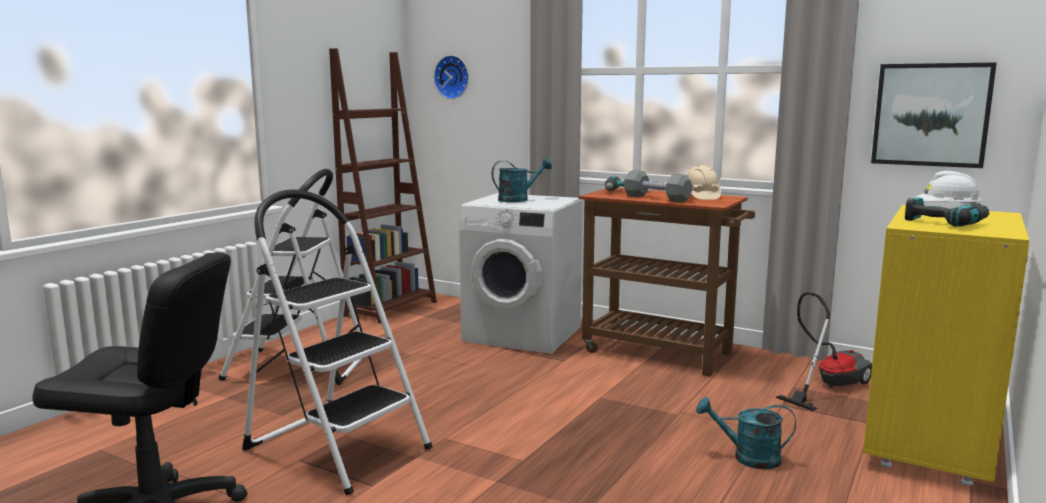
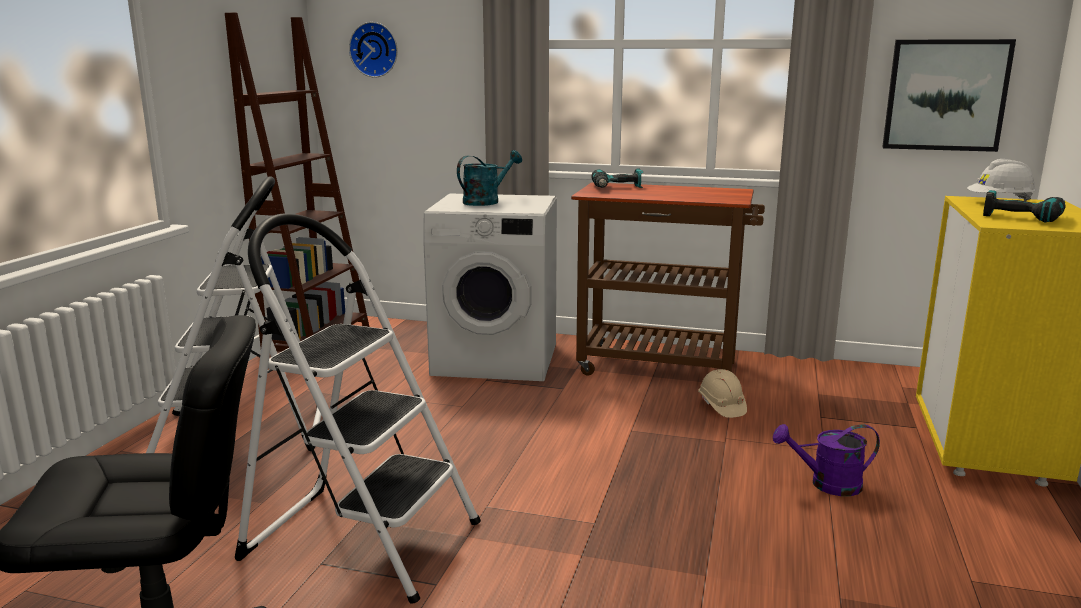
camera: 15 degrees left, 5 degrees up
grey dumbbell [624,170,692,202] -> none
beige hard hat [687,165,721,200] -> beige hard hat moved to [698,369,747,418]
turquoise watering can [696,397,796,469] -> purple watering can [773,424,880,496]
vacuum cleaner [776,292,872,411] -> none

